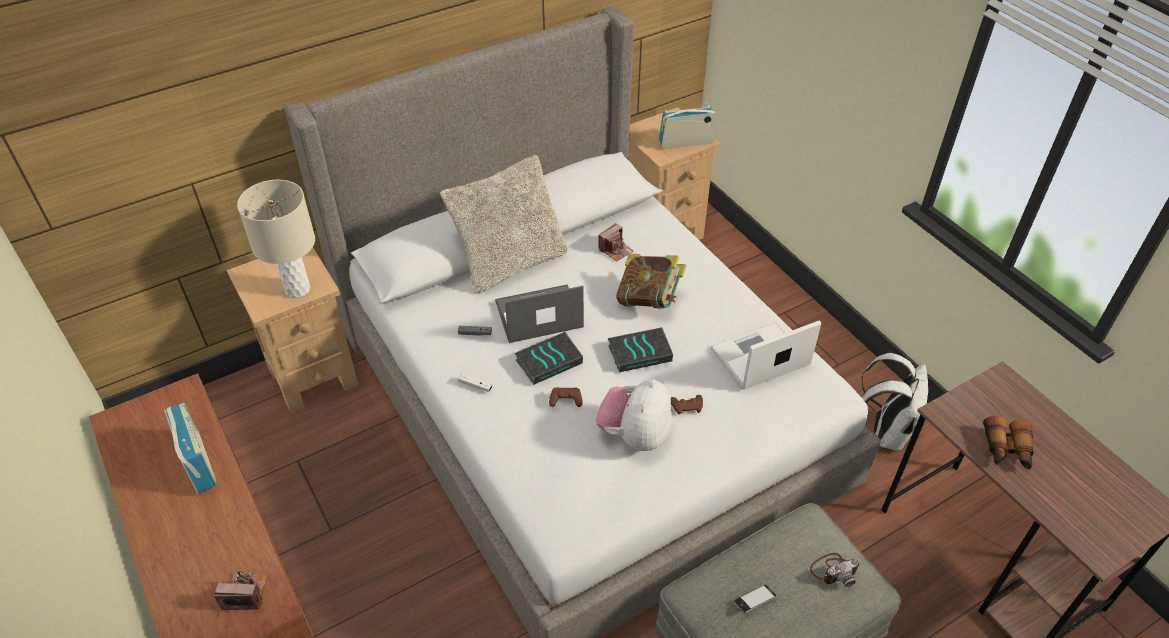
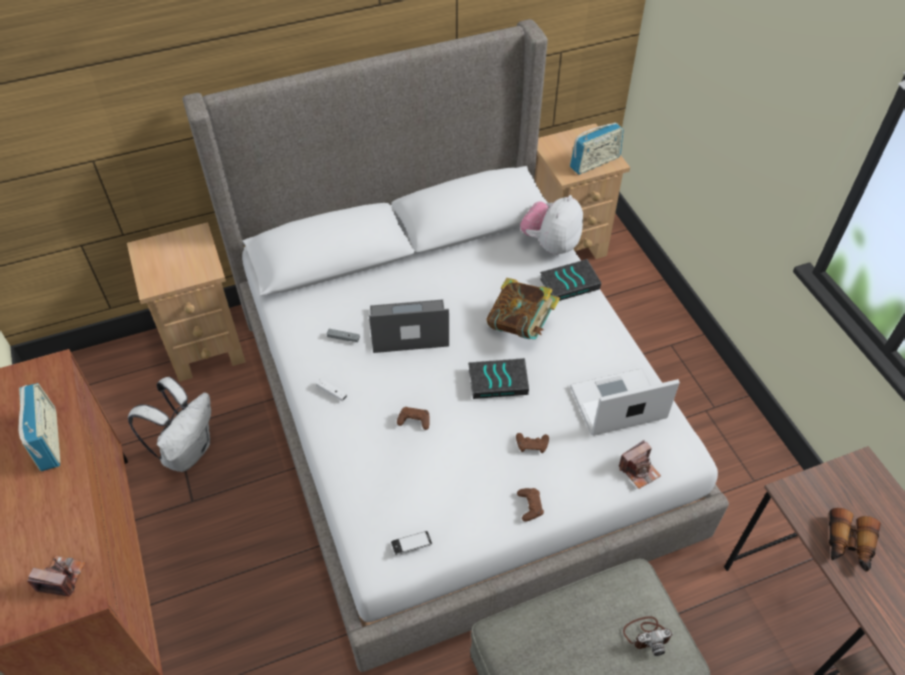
camera: 10 degrees right, 5 degrees up
beige table lamp [237,180,315,298] -> none
beige pillow [440,155,568,293] -> none
book [515,332,583,385] -> book moved to [540,259,601,301]
plush toy [596,379,672,451] -> plush toy moved to [520,195,583,255]
camera [599,223,634,262] -> camera moved to [619,440,661,489]
radio [659,102,715,149] -> radio turned 150 degrees clockwise [570,122,624,175]
phone [734,585,777,613] -> phone moved to [391,531,432,555]
white backpack [861,353,928,451] -> white backpack moved to [128,377,211,472]
none -> brown game controller [517,488,544,522]

